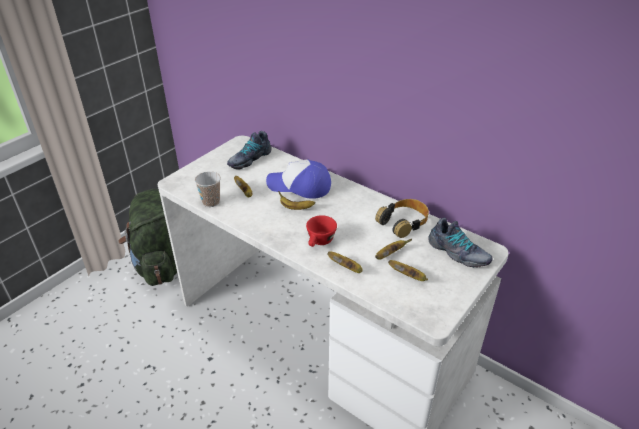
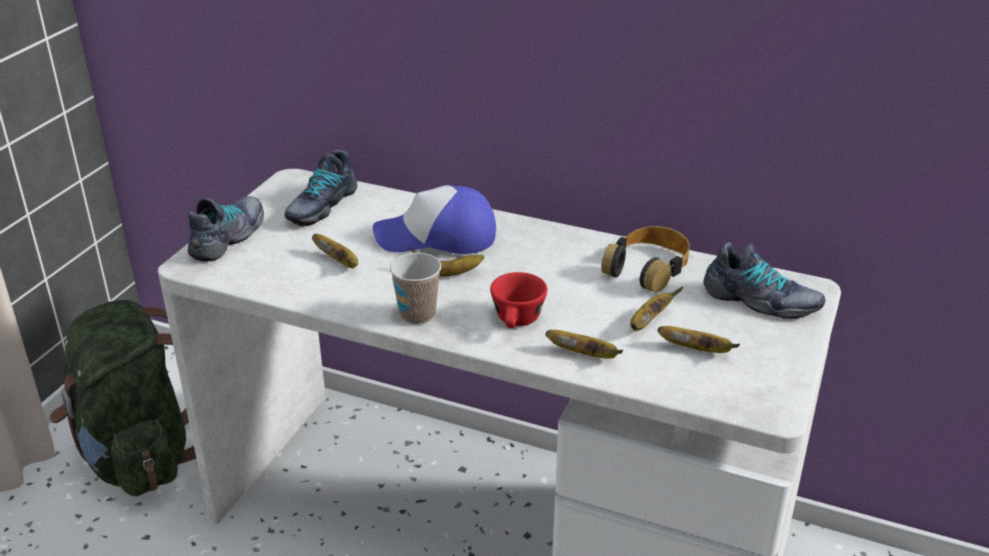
camera: 15 degrees left, 5 degrees down
cup [195,171,221,207] -> cup moved to [390,253,442,325]
none -> shoe [188,196,264,261]

